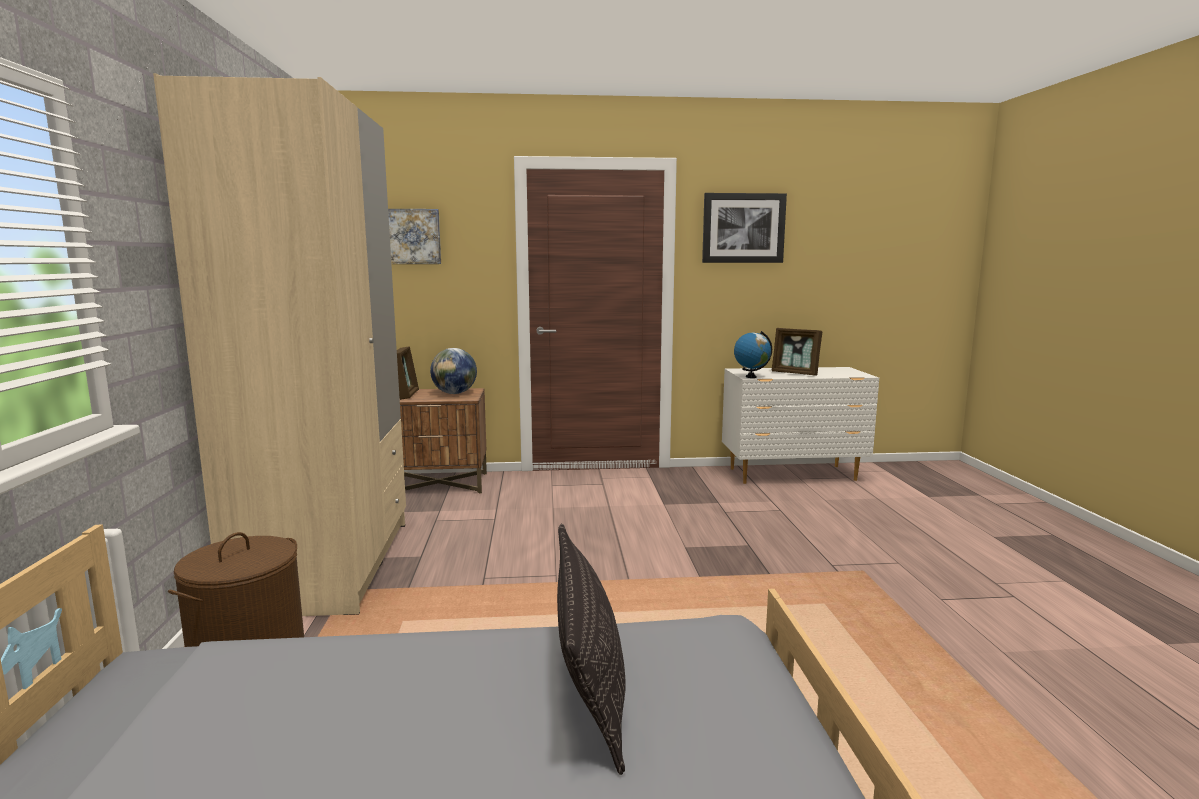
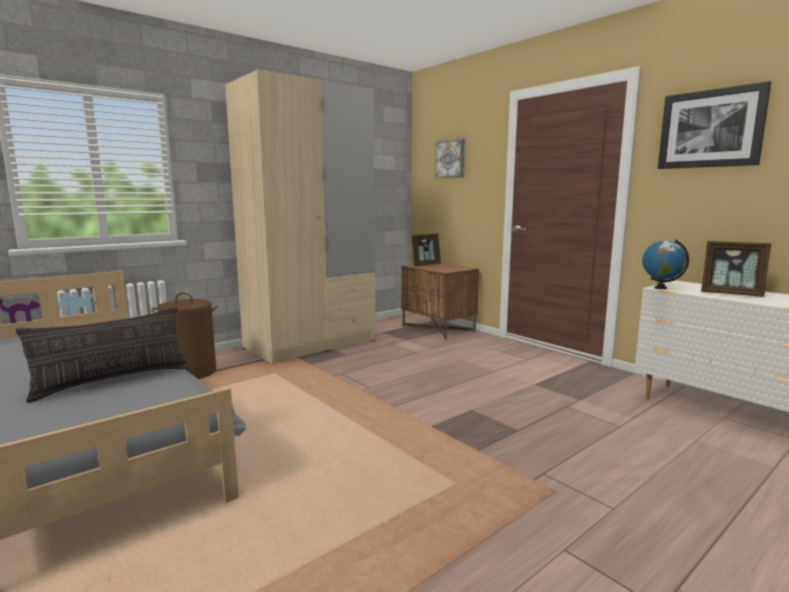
camera: 55 degrees right, 0 degrees up
globe [430,348,477,394] -> none
picture frame [771,328,822,376] -> picture frame turned 60 degrees counterclockwise [701,241,771,297]

